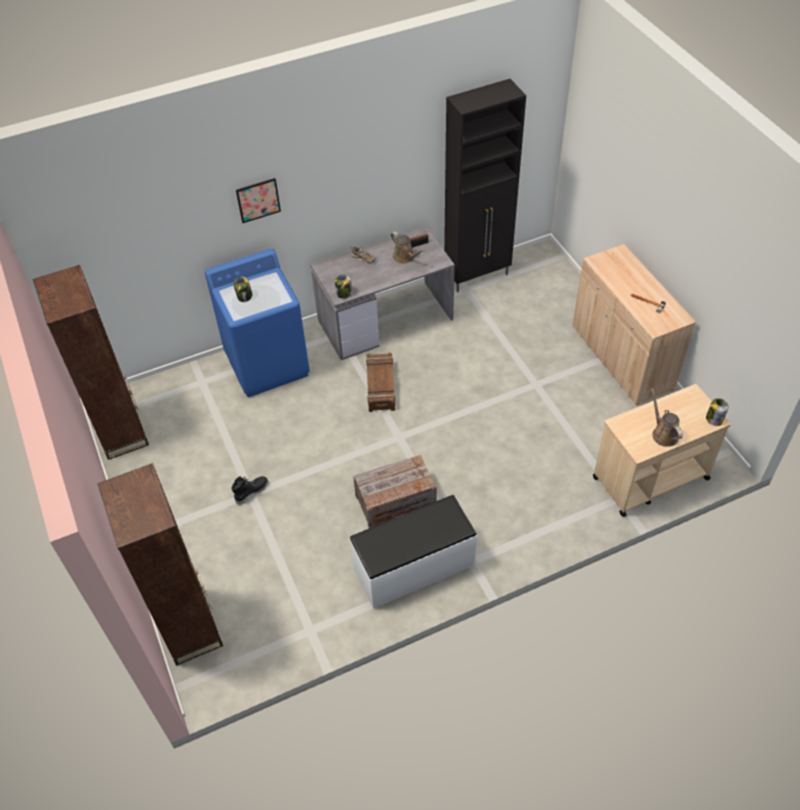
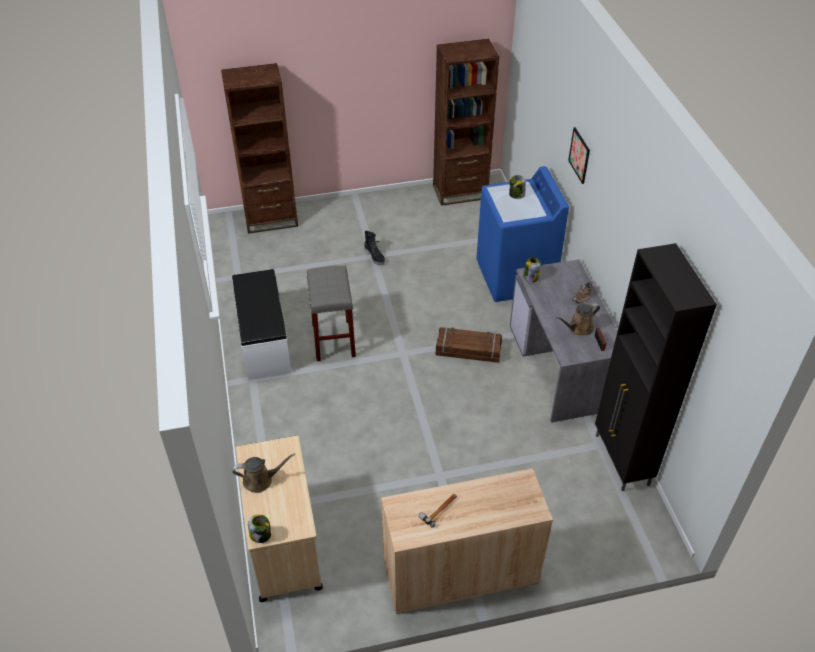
camera: 100 degrees right, 5 degrees down
crate [353,455,437,528] -> grey stool [307,266,356,361]

